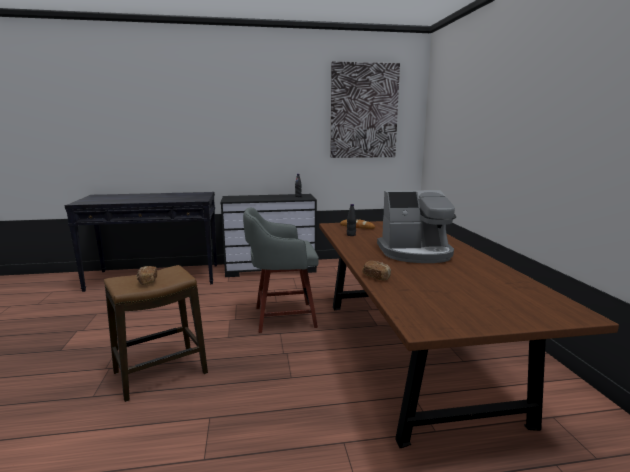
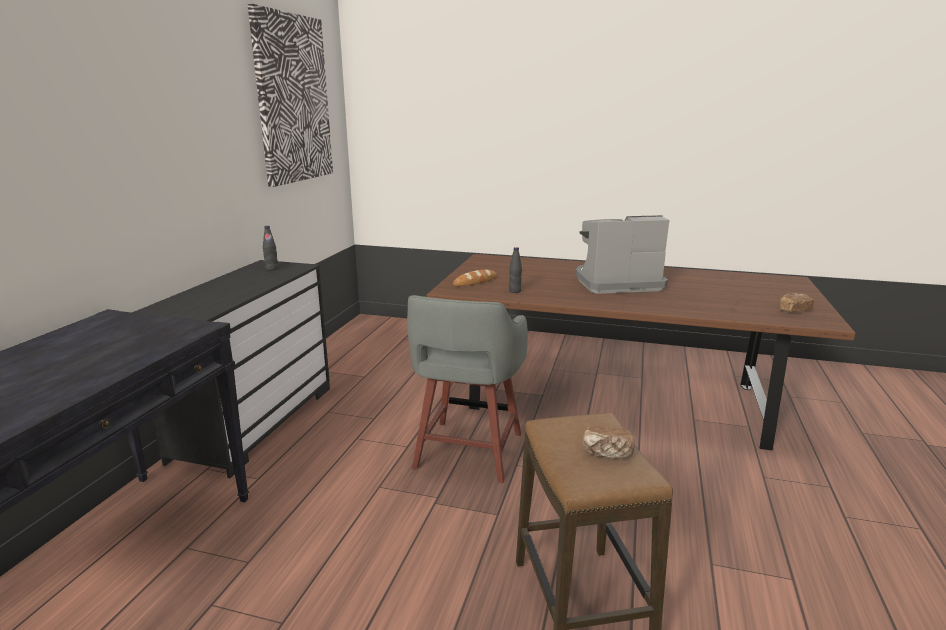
camera: 65 degrees left, 5 degrees up
bread [362,261,391,281] -> bread moved to [778,293,814,312]
coffee machine [377,190,456,263] -> coffee machine turned 120 degrees counterclockwise [576,215,669,294]

